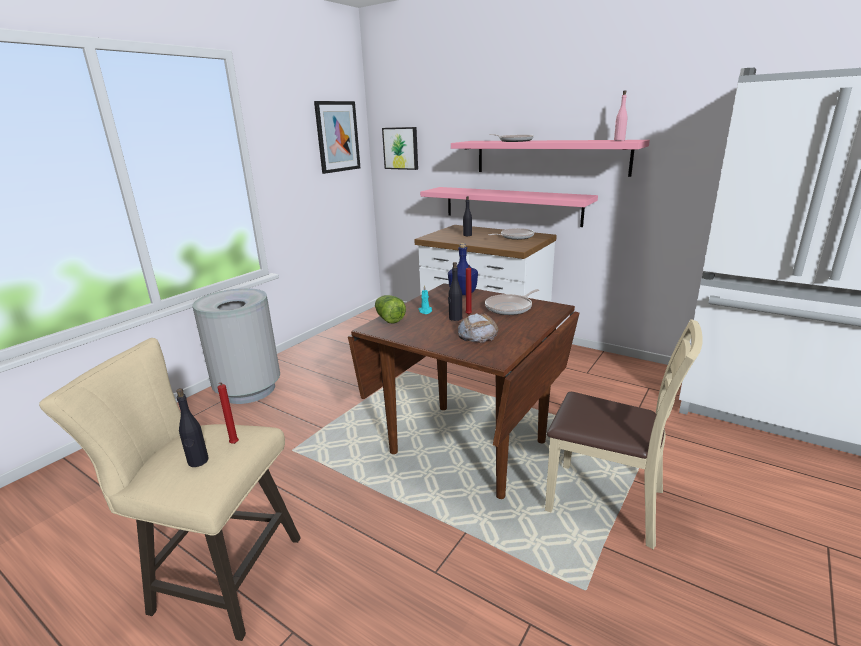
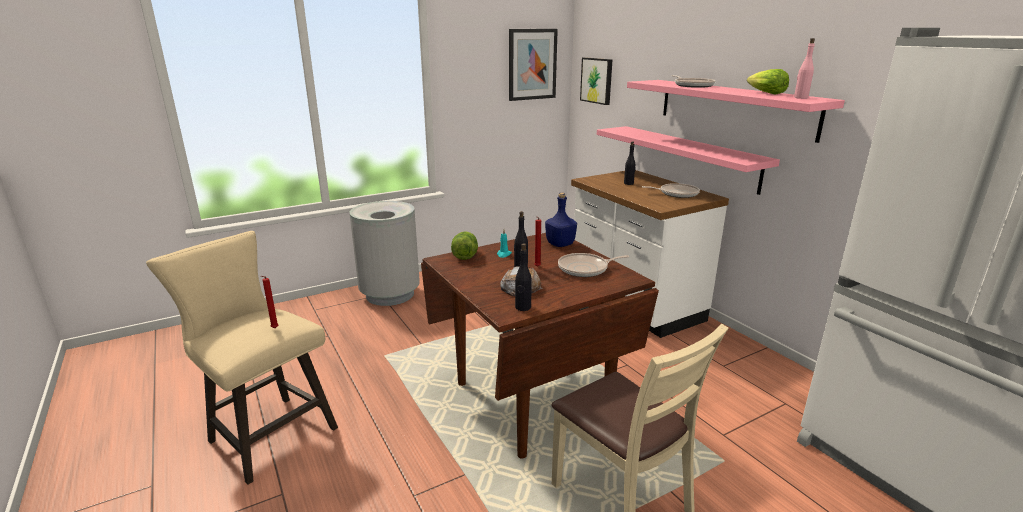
camera: 25 degrees right, 0 degrees up
black bottle [176,388,209,467] -> black bottle moved to [515,243,532,311]
none -> lettuce [747,69,789,94]

